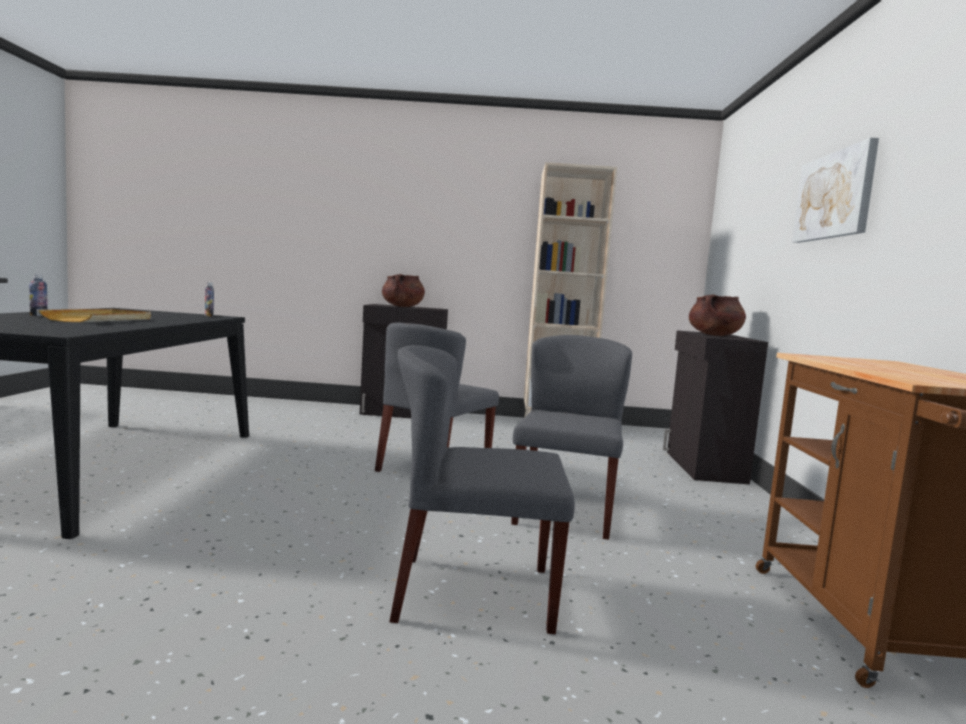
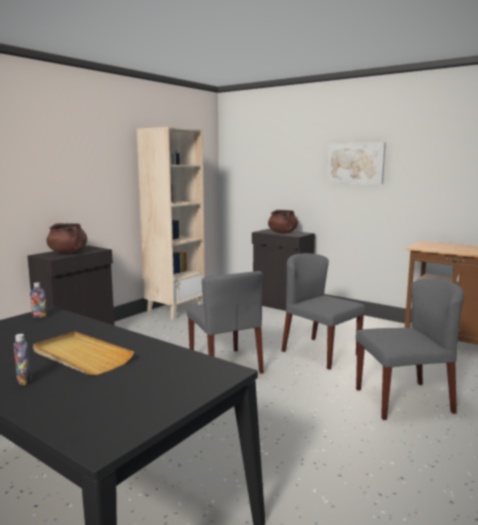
camera: 55 degrees left, 5 degrees up
grey chair [389,345,575,634] -> grey chair turned 135 degrees counterclockwise [356,279,464,420]

